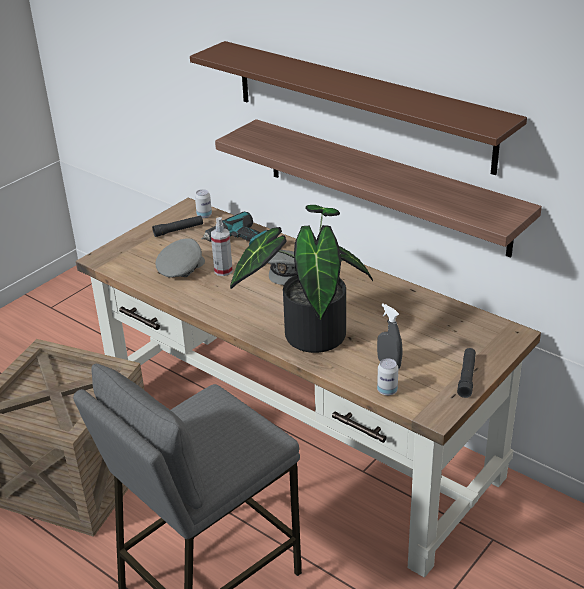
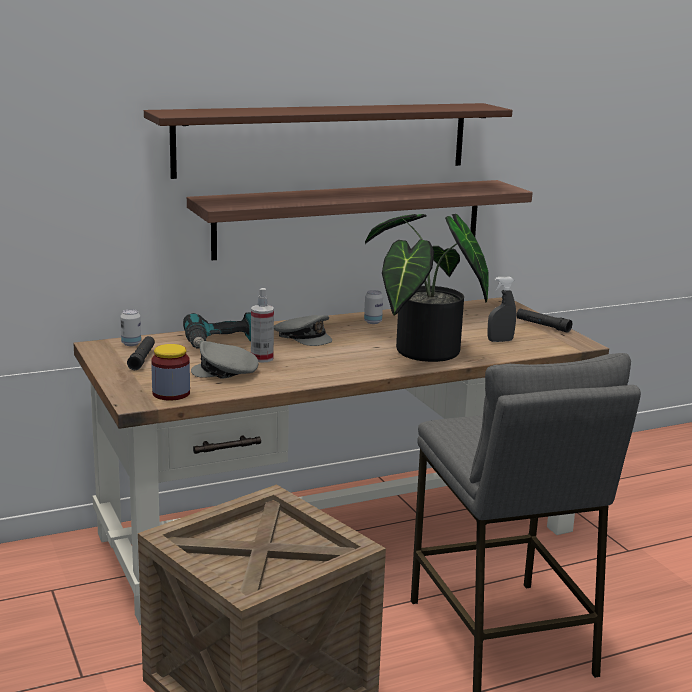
camera: 65 degrees left, 15 degrees down
grey cap [155,238,205,278] -> grey cap turned 60 degrees counterclockwise [191,341,259,379]
can [377,359,398,396] -> can moved to [364,290,383,324]
none -> jar [151,344,190,401]

